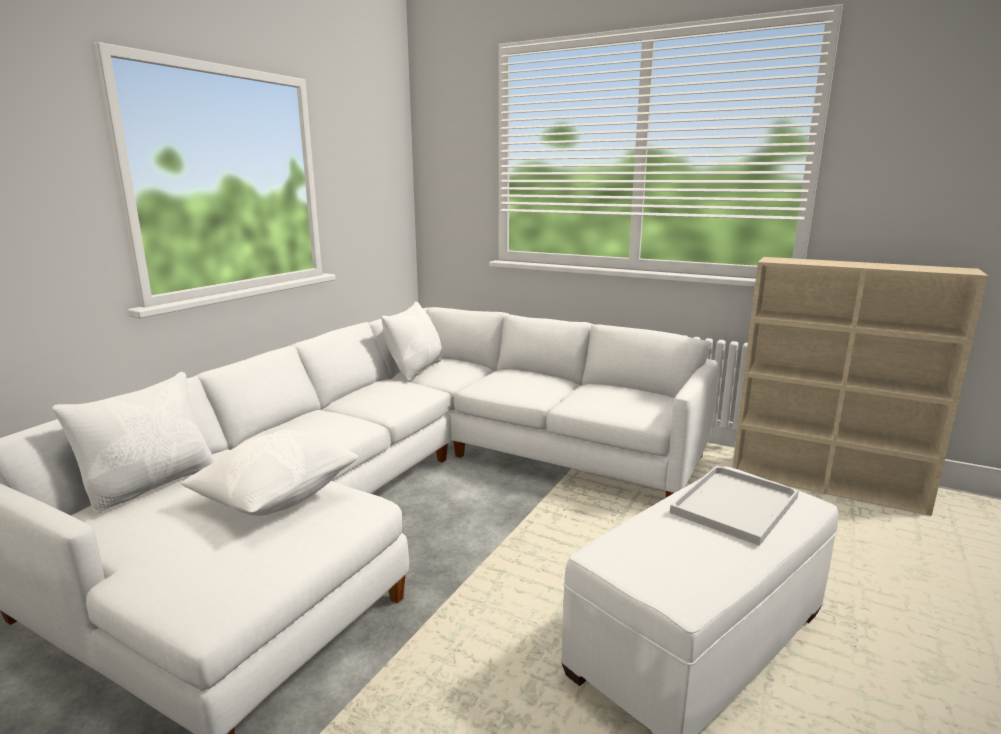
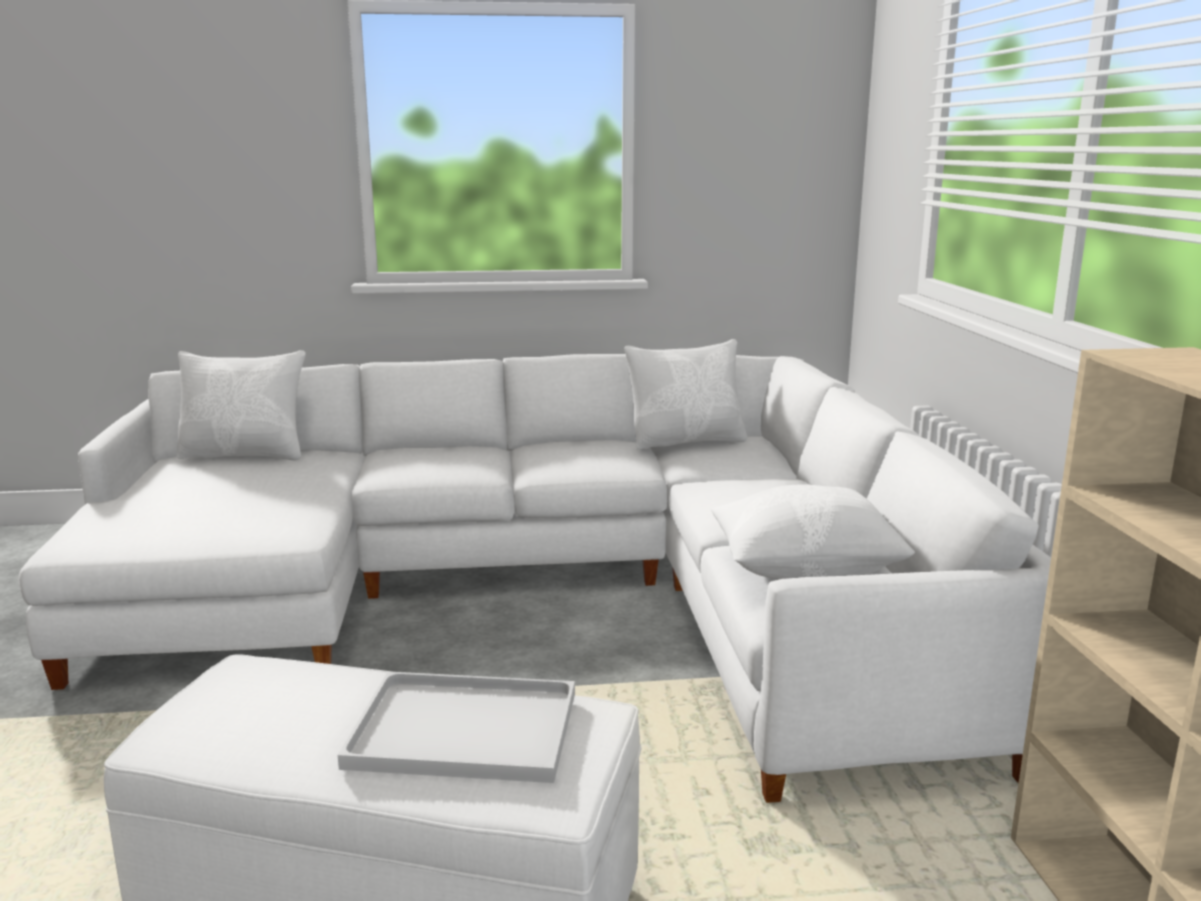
camera: 55 degrees right, 0 degrees up
white pillow [181,429,358,516] -> white pillow moved to [711,485,915,580]

